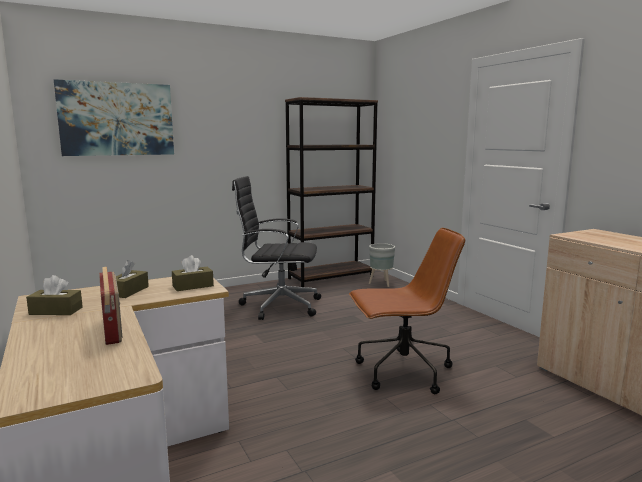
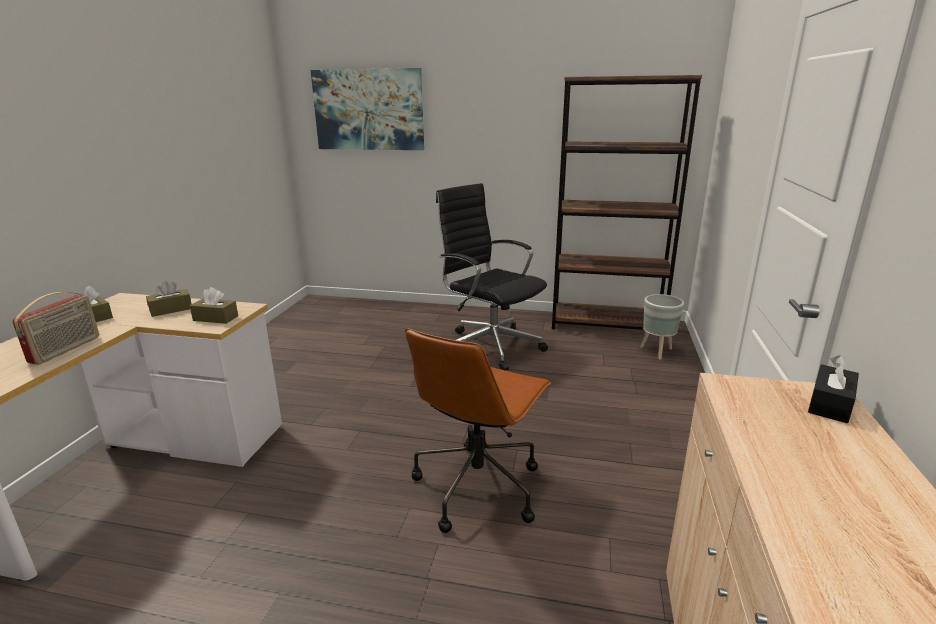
camera: 40 degrees right, 10 degrees up
brown office chair [349,228,465,394] -> brown office chair turned 90 degrees clockwise [405,328,551,533]
none -> black tissue box [808,355,859,423]

